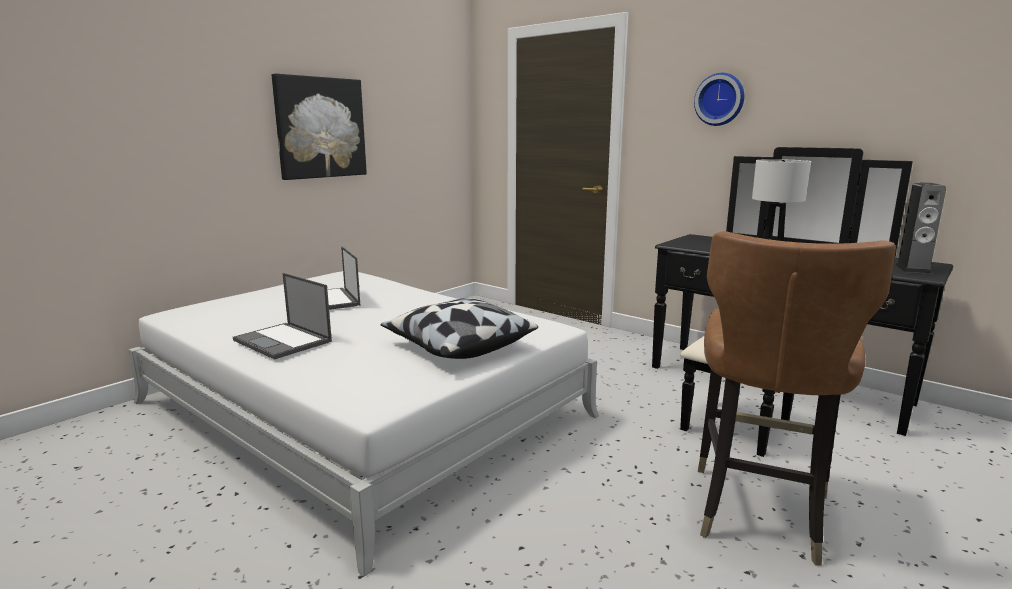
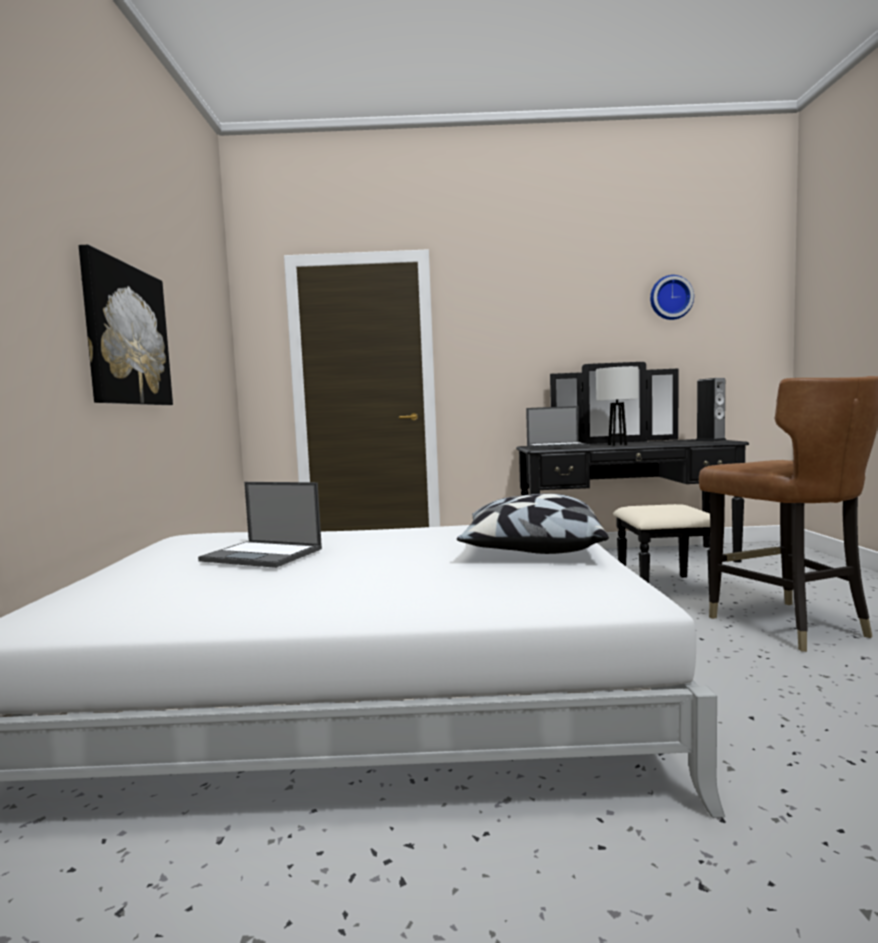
camera: 40 degrees left, 10 degrees down
laptop [233,273,332,360] -> laptop moved to [526,406,590,449]
wall clock [694,73,744,126] -> wall clock moved to [650,275,694,320]

